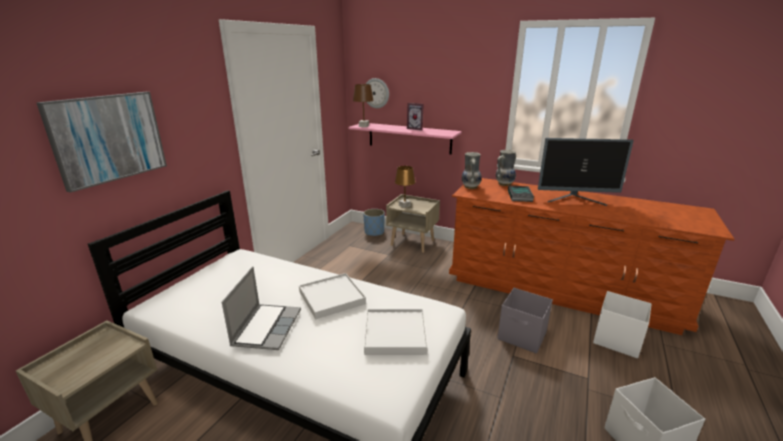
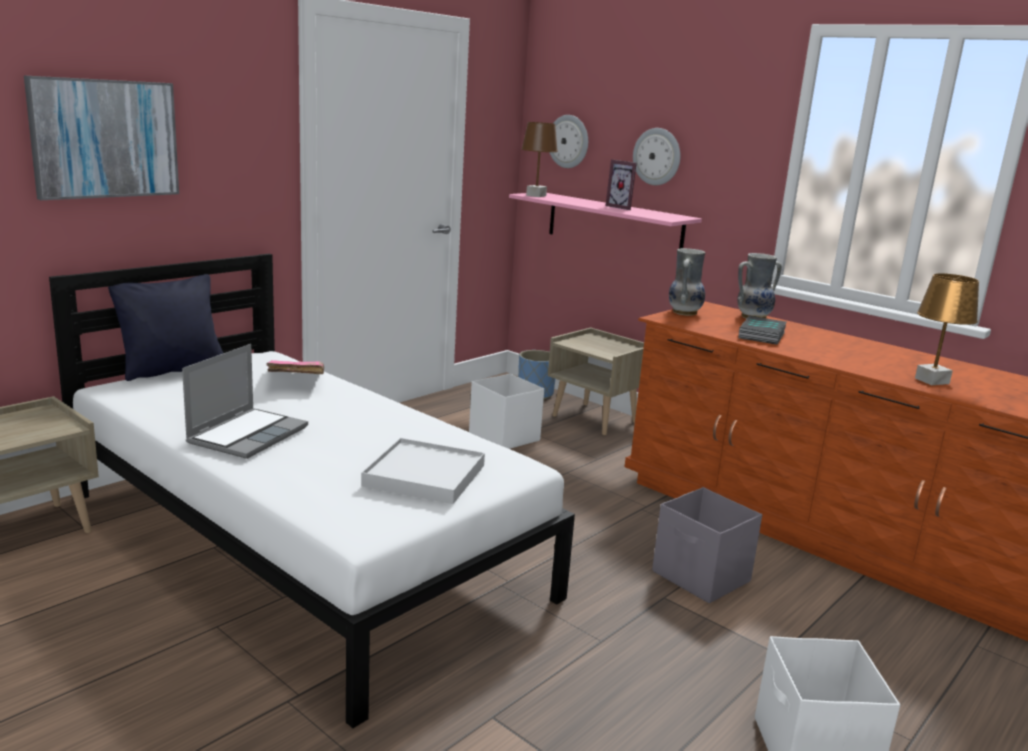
camera: 15 degrees right, 5 degrees down
white tray [299,273,366,319] -> none
brown table lamp [395,166,415,208] -> brown table lamp moved to [915,273,979,385]
monitor [538,138,634,206] -> none
white storage box [593,291,652,358] -> white storage box moved to [469,374,544,449]
none -> black pillow [108,274,223,381]
none -> pink book [266,360,324,374]
none -> wall clock [633,128,680,185]

